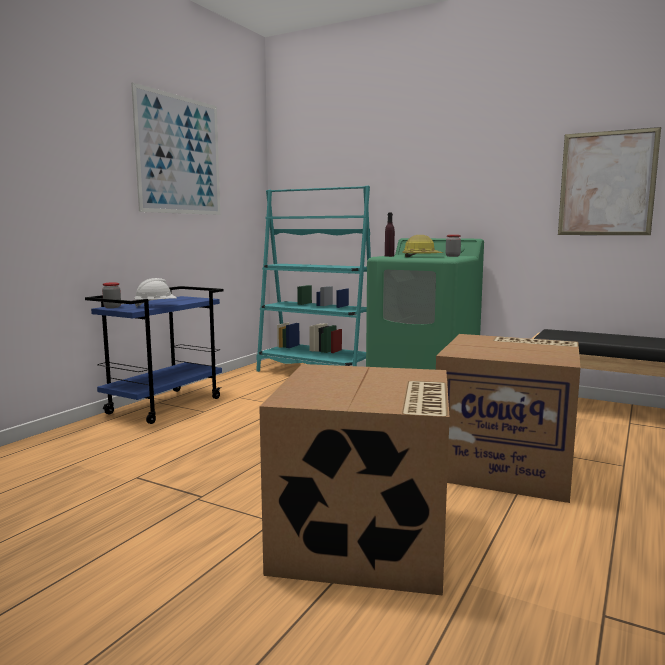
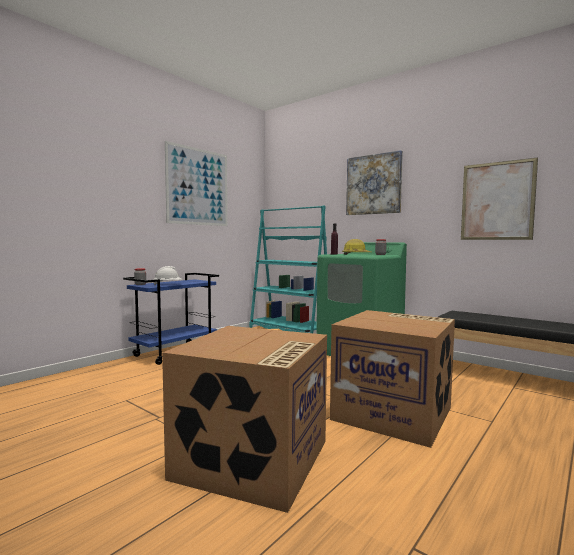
camera: 10 degrees right, 5 degrees down
none -> picture [346,150,403,215]

